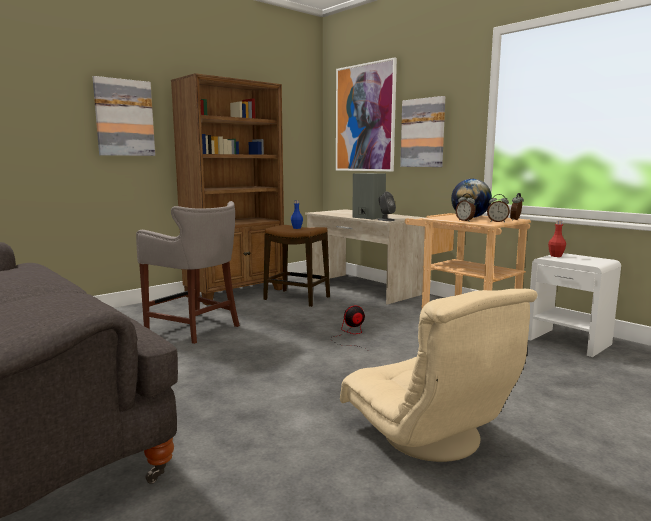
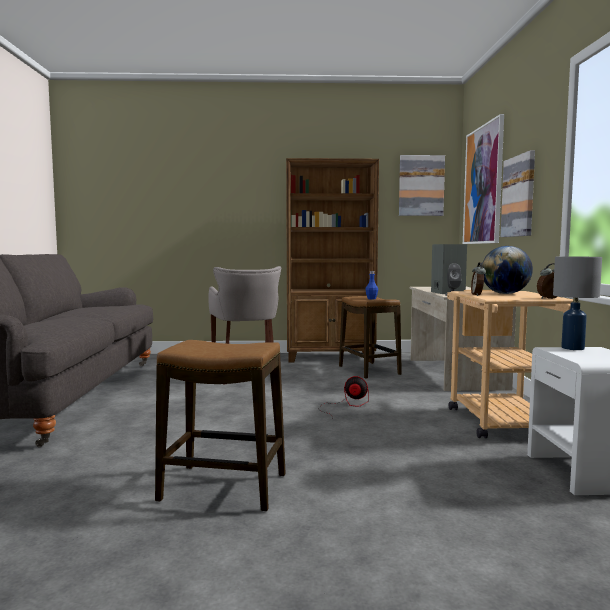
camera: 40 degrees right, 5 degrees down
picture [93,76,155,156] -> picture moved to [399,155,445,216]
beige armchair [340,289,538,462] -> stool [155,340,286,512]
alarm clock [487,194,510,222] -> none
red bottle [548,220,566,257] -> grey table lamp [553,257,602,350]

